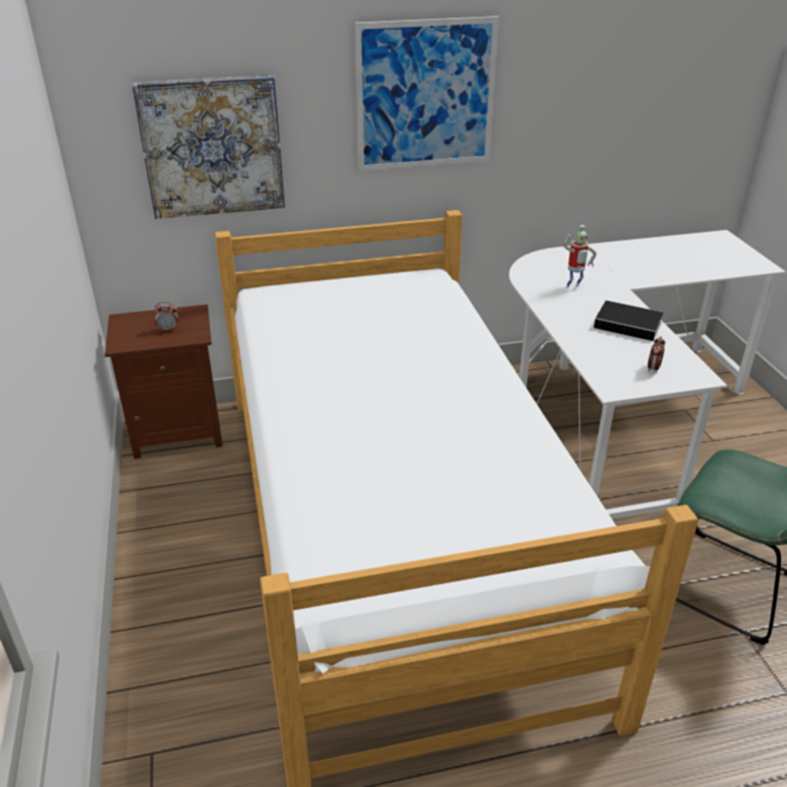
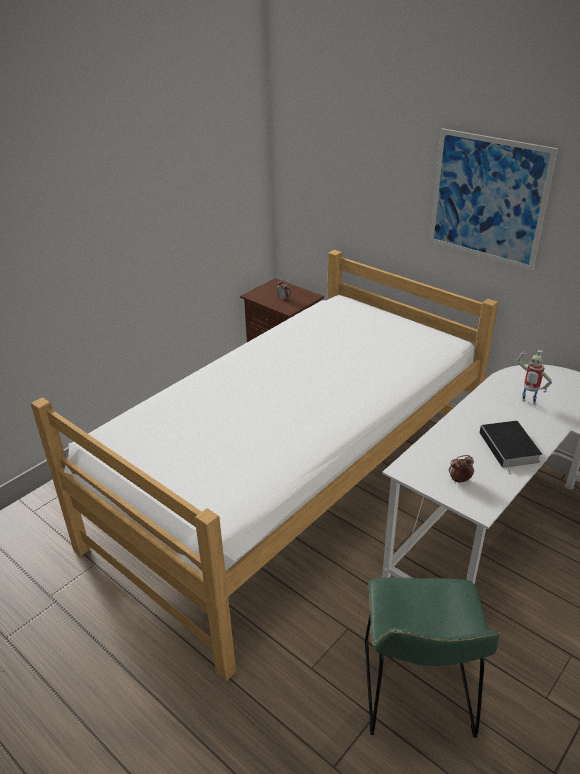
camera: 55 degrees right, 0 degrees up
picture [132,75,285,219] -> none

